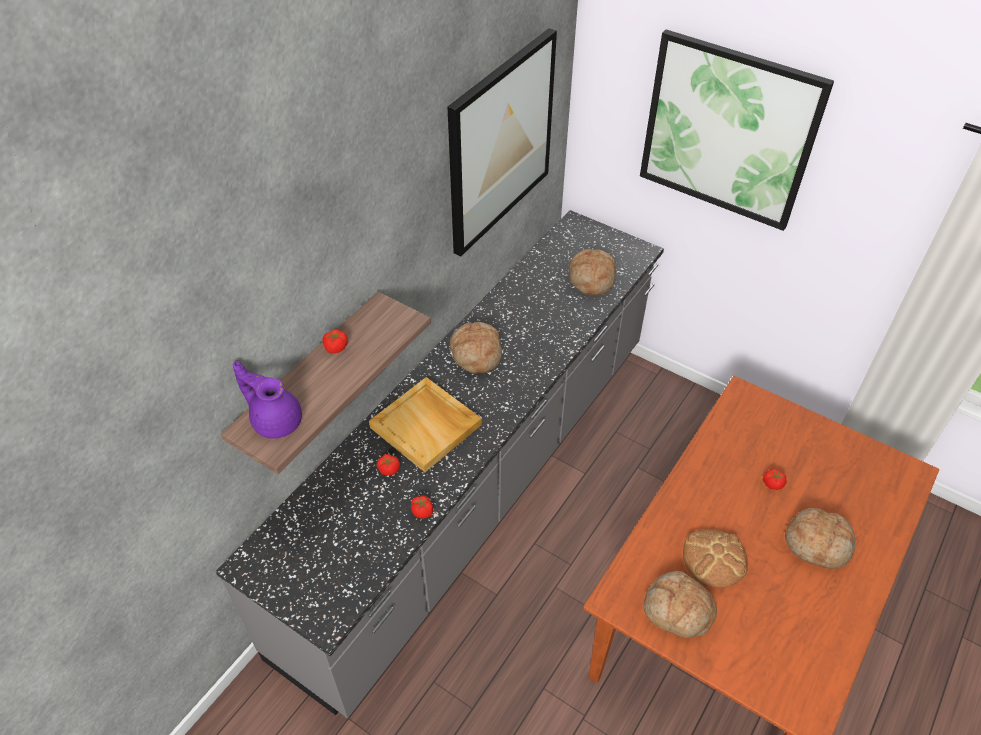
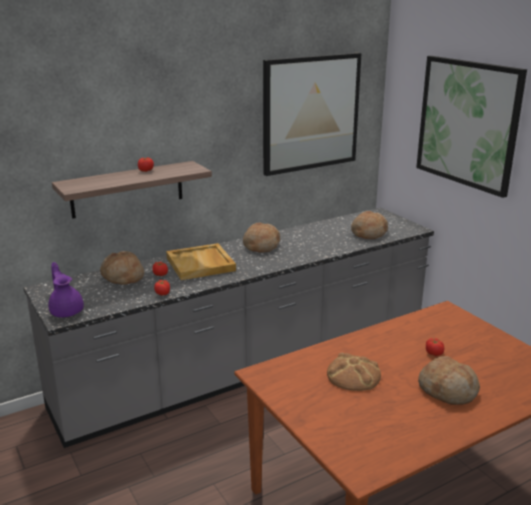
camera: 25 degrees right, 25 degrees down
purple teapot [233,361,302,439] -> purple teapot moved to [48,262,84,317]
bread [644,571,717,638] -> bread moved to [100,251,144,285]

